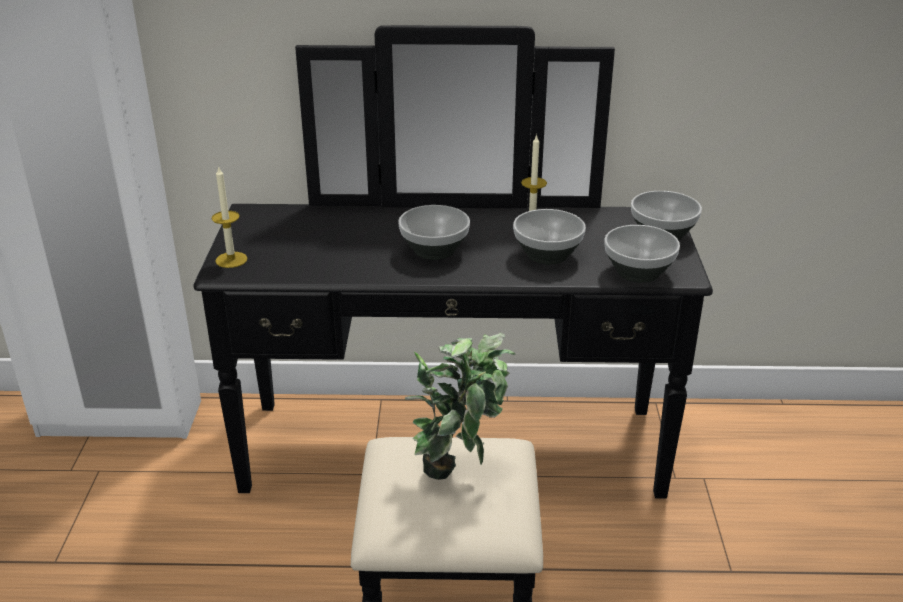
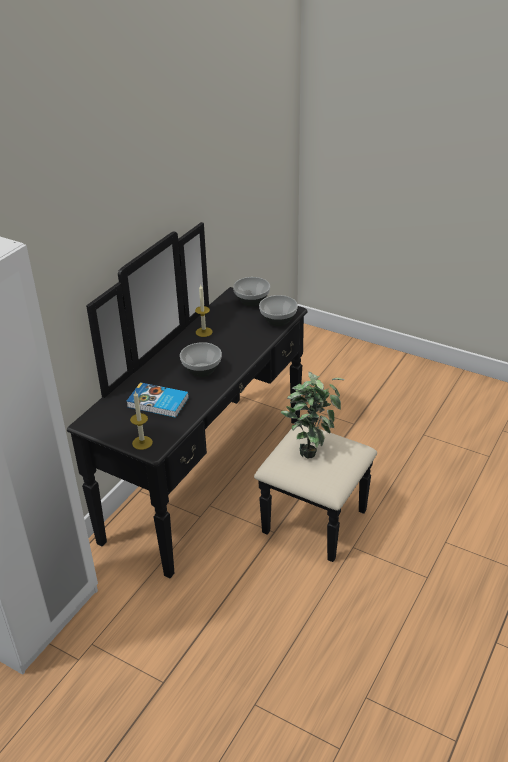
camera: 60 degrees left, 5 degrees up
bowl [513,209,586,265] -> none
none -> book [126,382,189,418]

